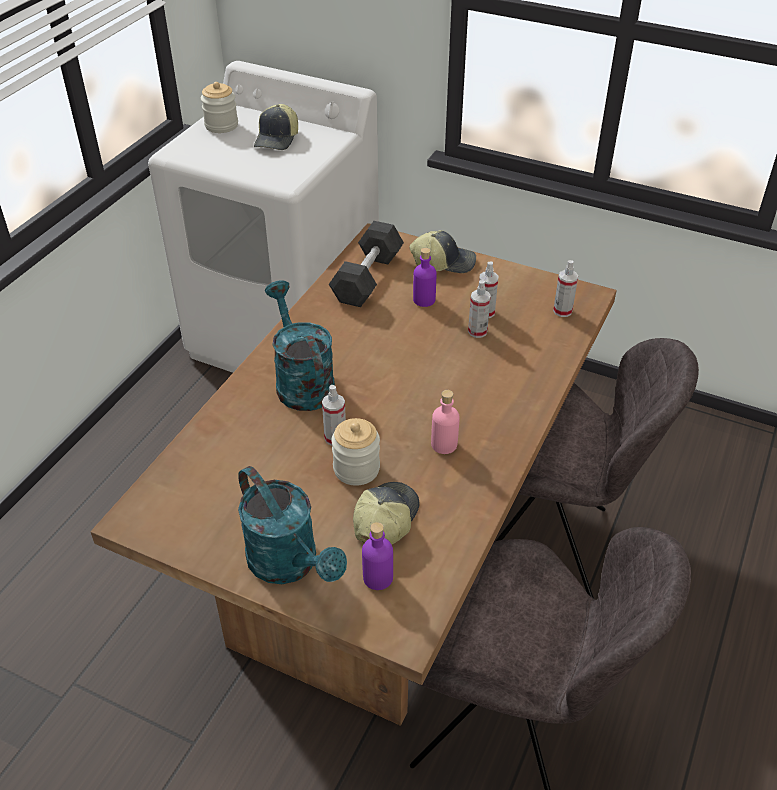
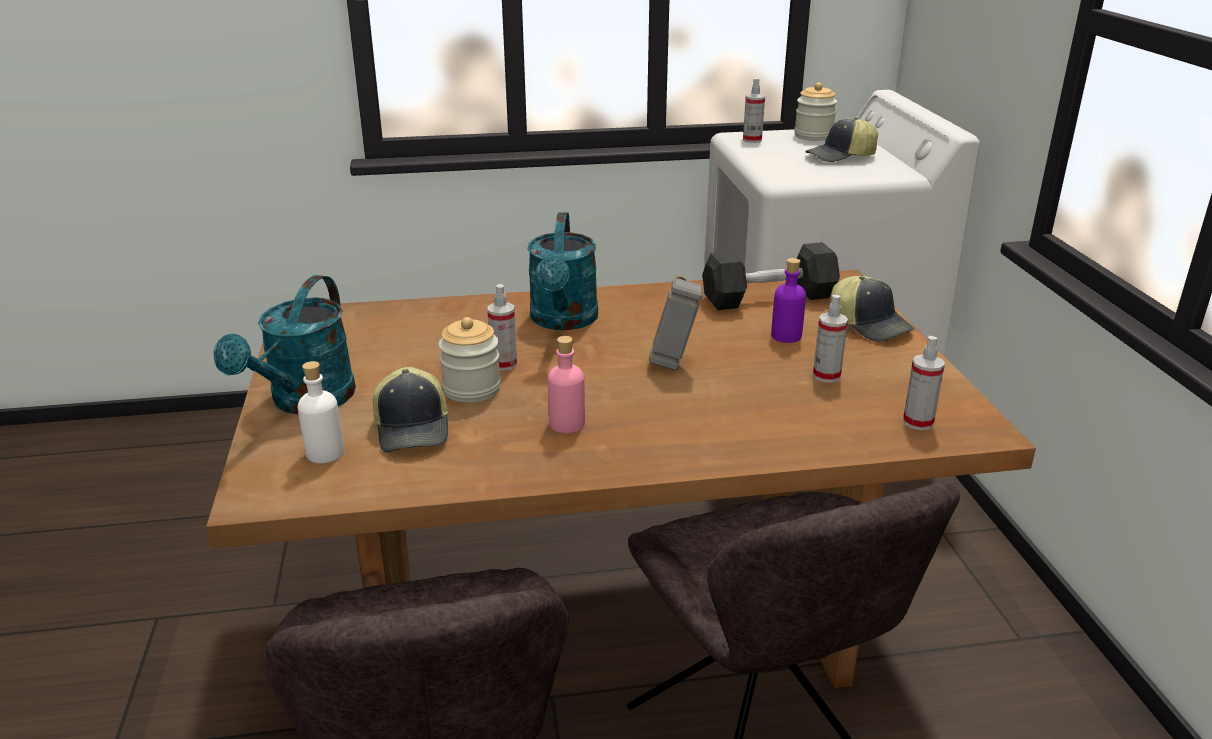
camera: 55 degrees right, 15 degrees down
turquoise watering can [265,280,335,411] -> turquoise watering can turned 150 degrees clockwise [527,212,598,330]
cap [353,482,420,545] -> cap turned 90 degrees clockwise [373,367,449,452]
purple bottle [362,522,393,590] -> white bottle [298,361,344,463]
spray bottle [468,280,491,338] -> spray bottle moved to [743,78,765,143]
none -> hammer [649,276,703,371]

